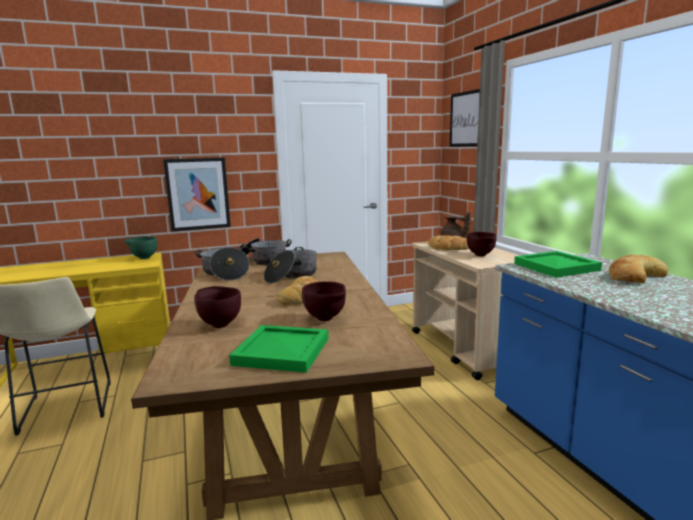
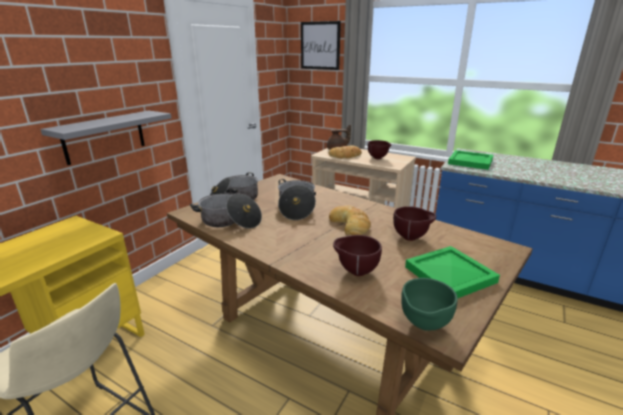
camera: 40 degrees left, 10 degrees up
green bowl [124,236,157,259] -> green bowl moved to [401,278,458,330]
picture [163,157,231,231] -> grey shelf [40,111,172,165]
bread [609,255,668,283] -> none

